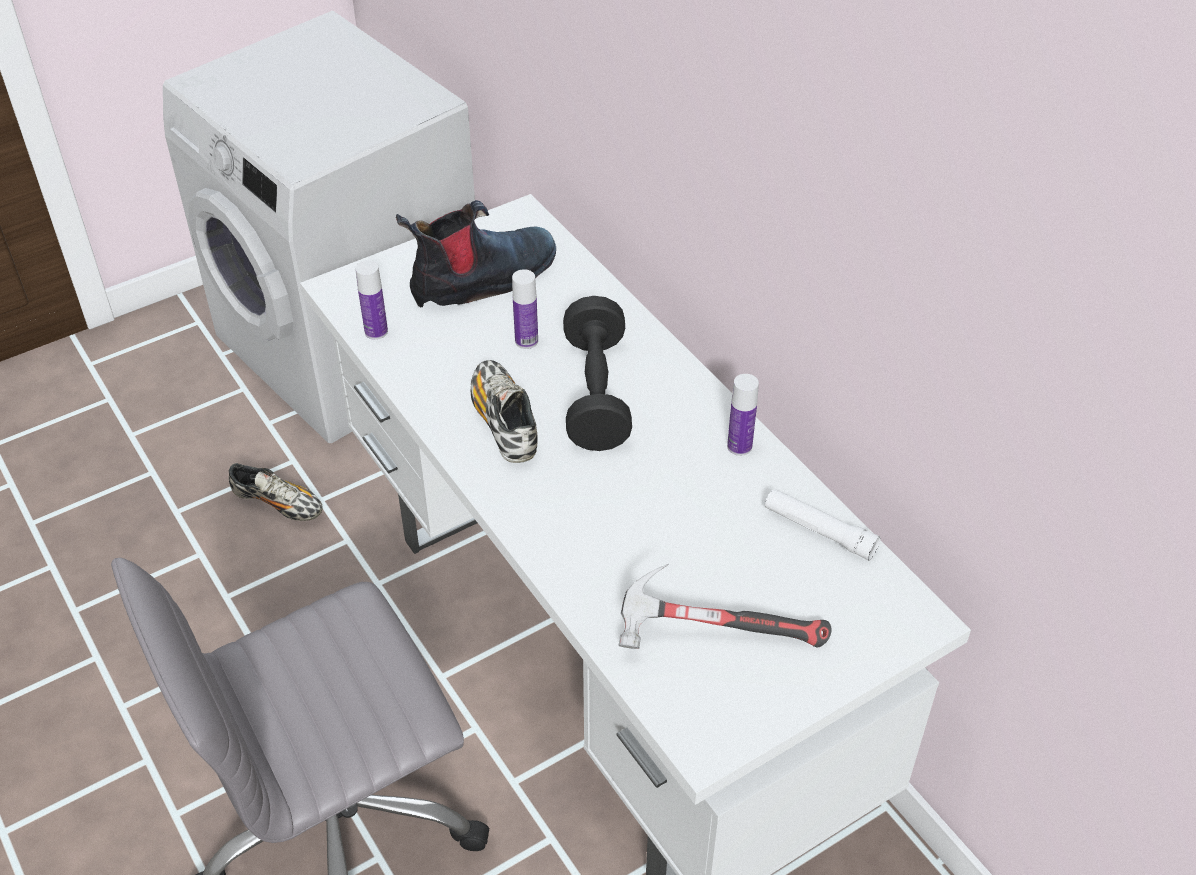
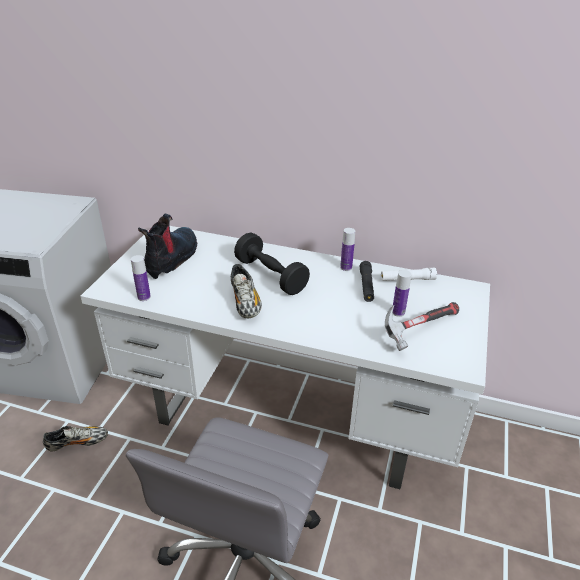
camera: 40 degrees left, 10 degrees down
shoe [471,360,538,463] -> shoe turned 135 degrees counterclockwise [231,264,262,318]
bottle [512,269,538,349] -> bottle moved to [392,270,412,317]
none -> black flashlight [360,261,374,302]

